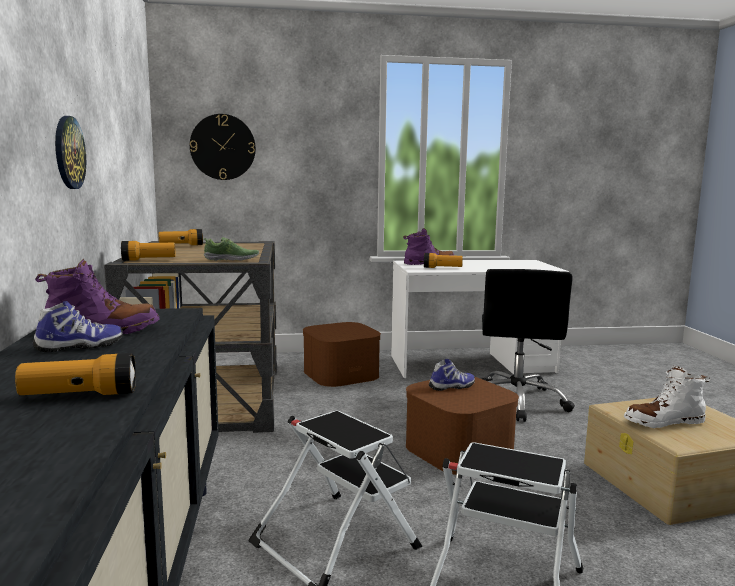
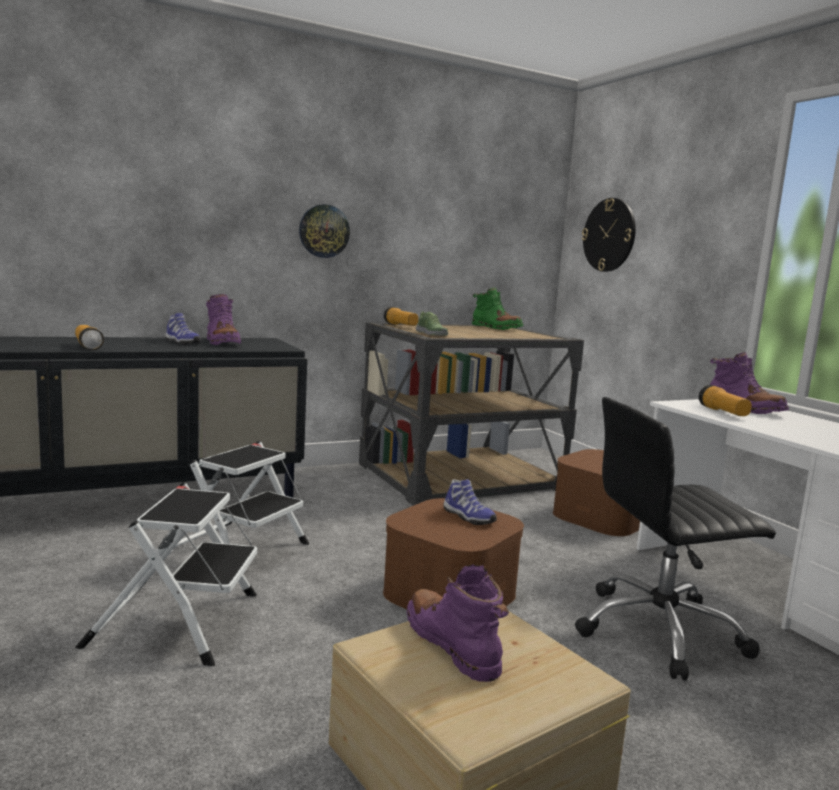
camera: 70 degrees right, 0 degrees up
flashlight [158,229,203,245] -> green boot [472,287,523,330]
white boot [624,366,710,428] -> purple boot [407,564,509,682]

